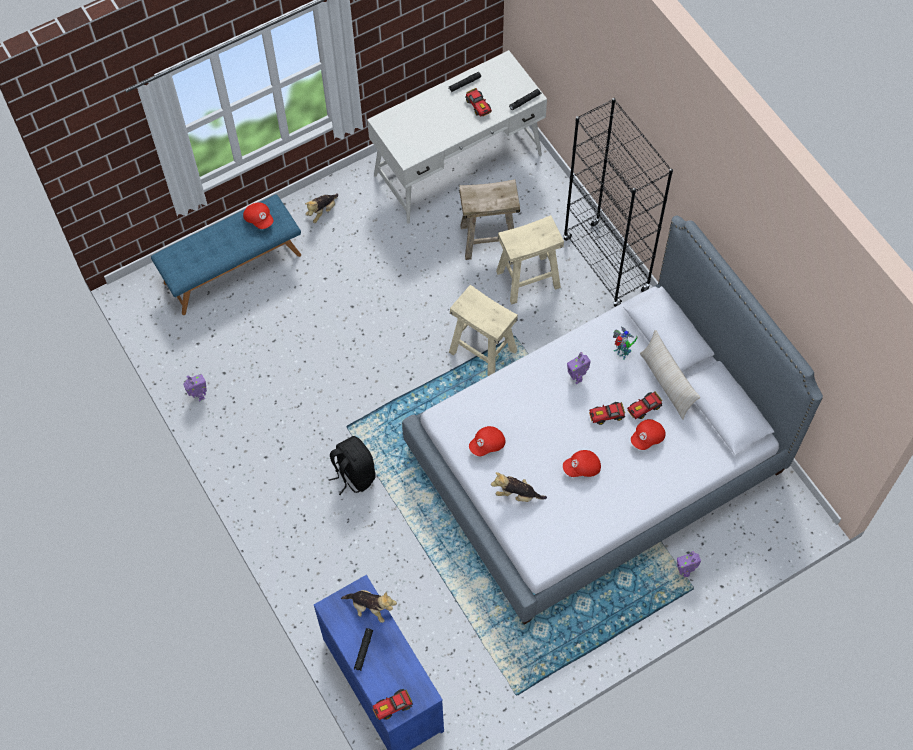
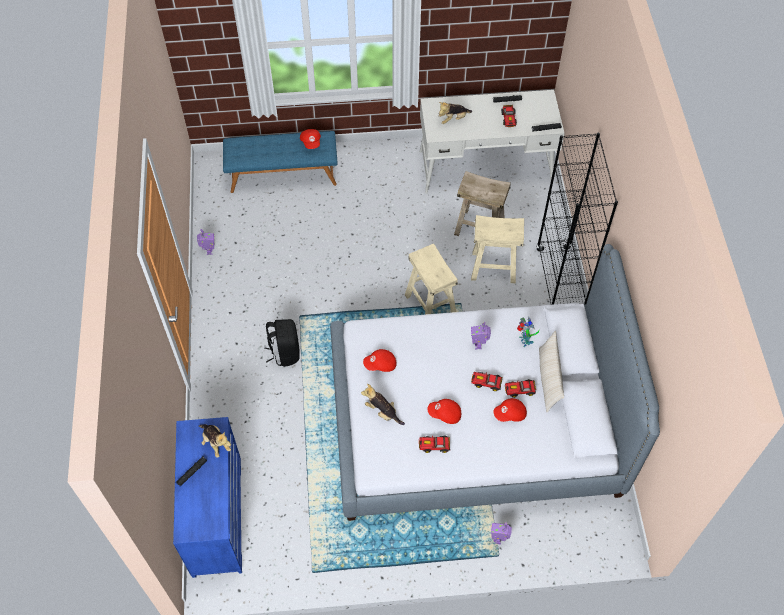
camera: 25 degrees right, 5 degrees down
plush toy [305,193,338,223] -> plush toy moved to [439,102,472,124]
toy car [372,689,413,720] -> toy car moved to [419,435,450,453]

